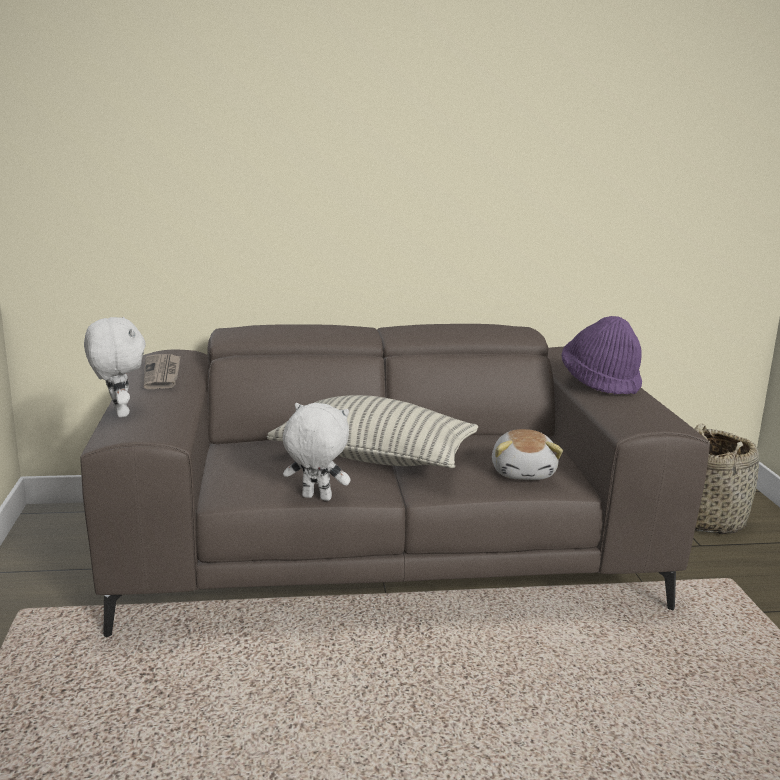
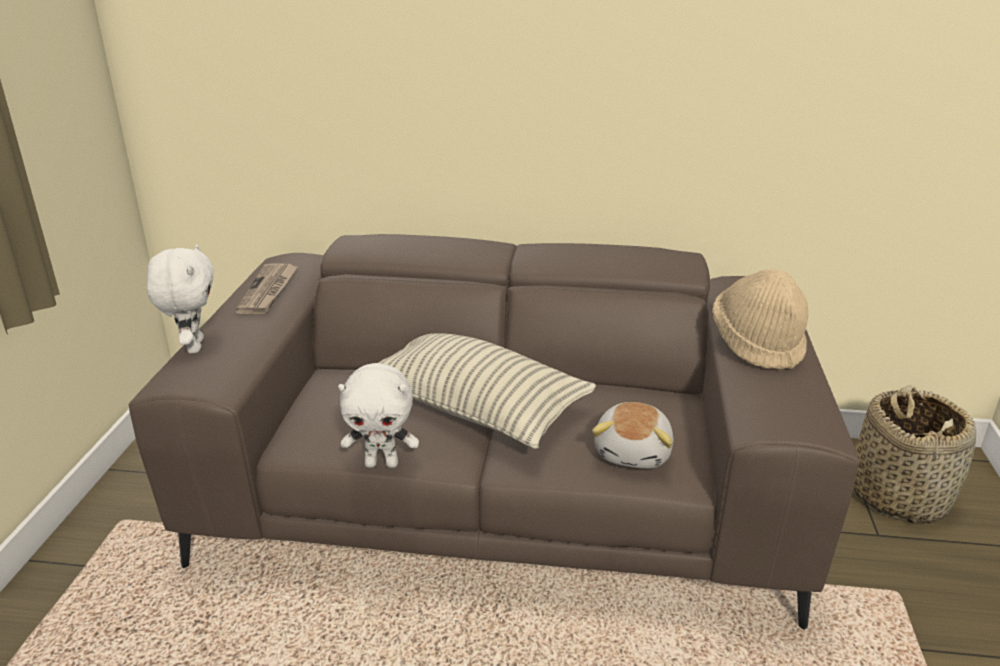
camera: 15 degrees right, 10 degrees up
white plush toy [283,403,351,501] -> white plush toy turned 150 degrees clockwise [338,363,419,468]
purple hat [561,316,642,395] -> beige hat [712,269,808,370]

